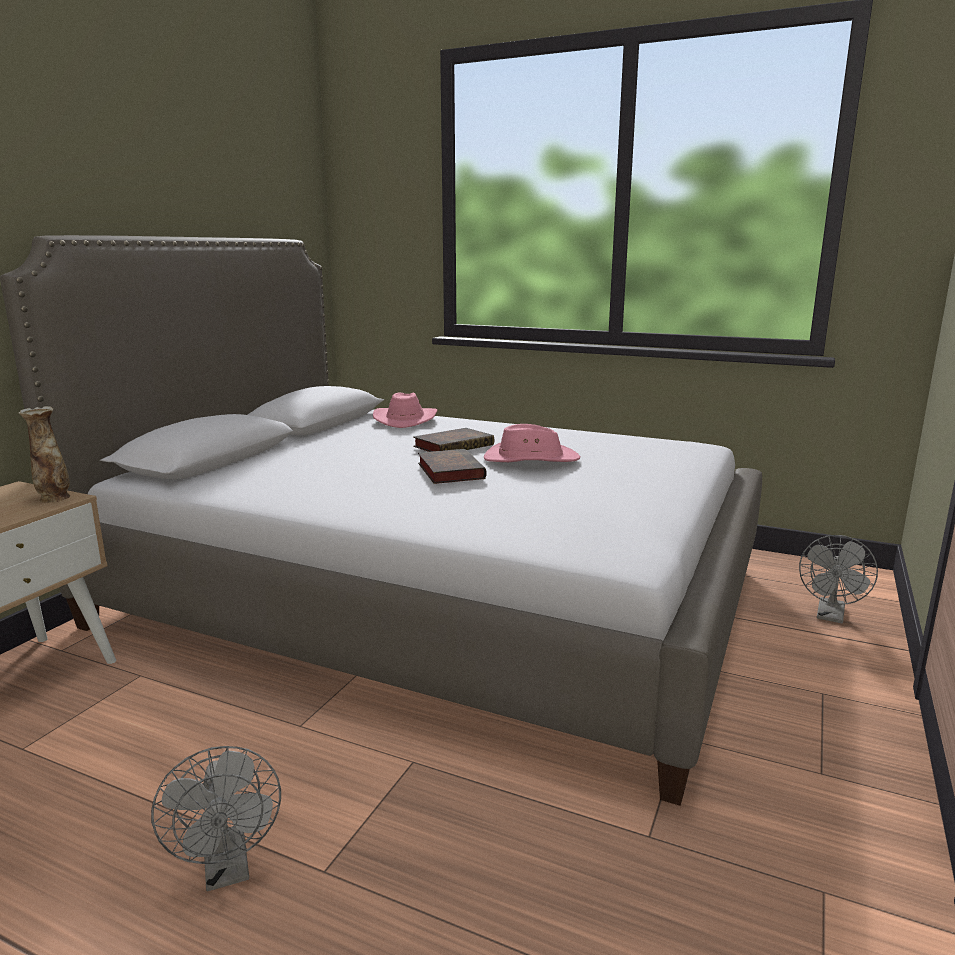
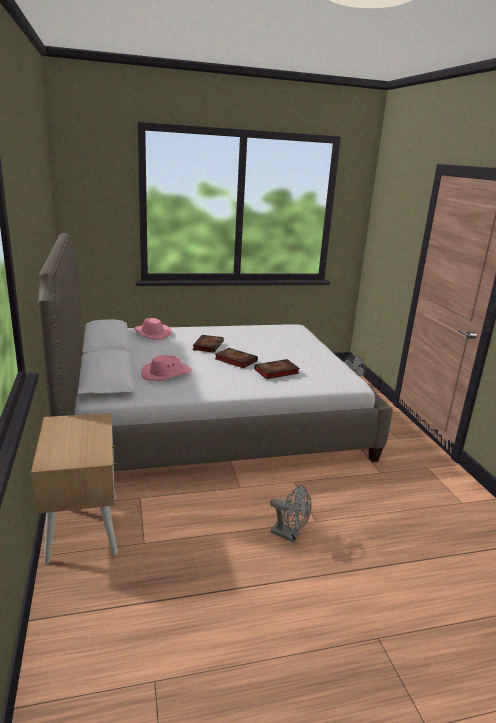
camera: 40 degrees left, 5 degrees up
vase [19,406,70,503] -> none
pink hat [483,424,581,462] -> pink hat moved to [141,355,192,381]
none -> book [254,359,300,379]

